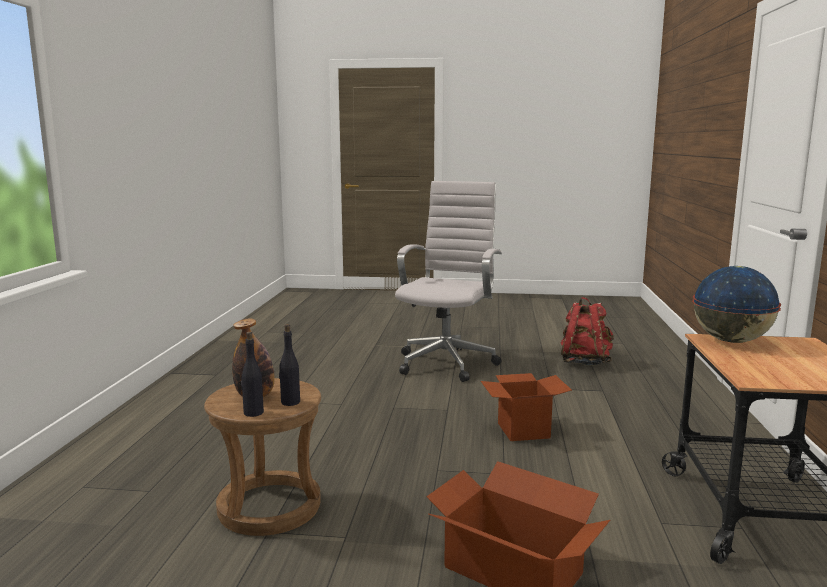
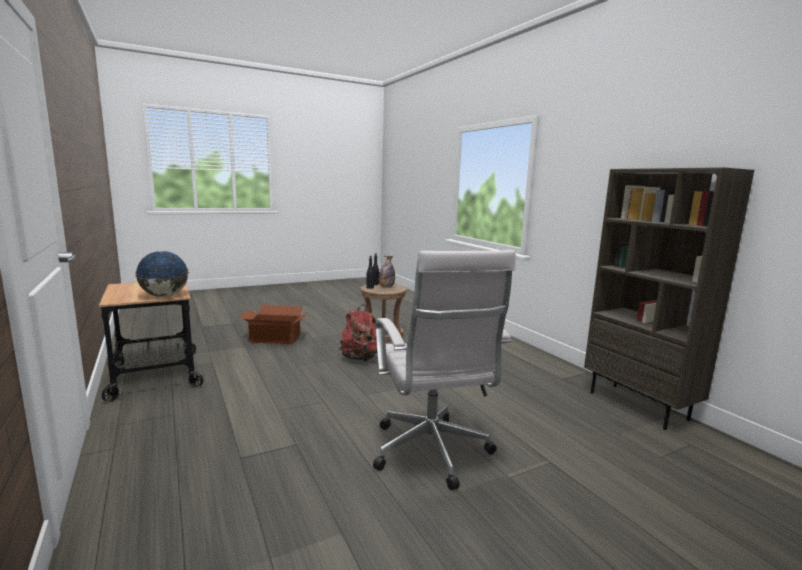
camera: 145 degrees right, 0 degrees up
cardboard box [481,373,572,441] -> none
red backpack [561,297,614,365] -> red backpack moved to [338,304,377,362]
none -> brown bookcase [584,167,754,430]

